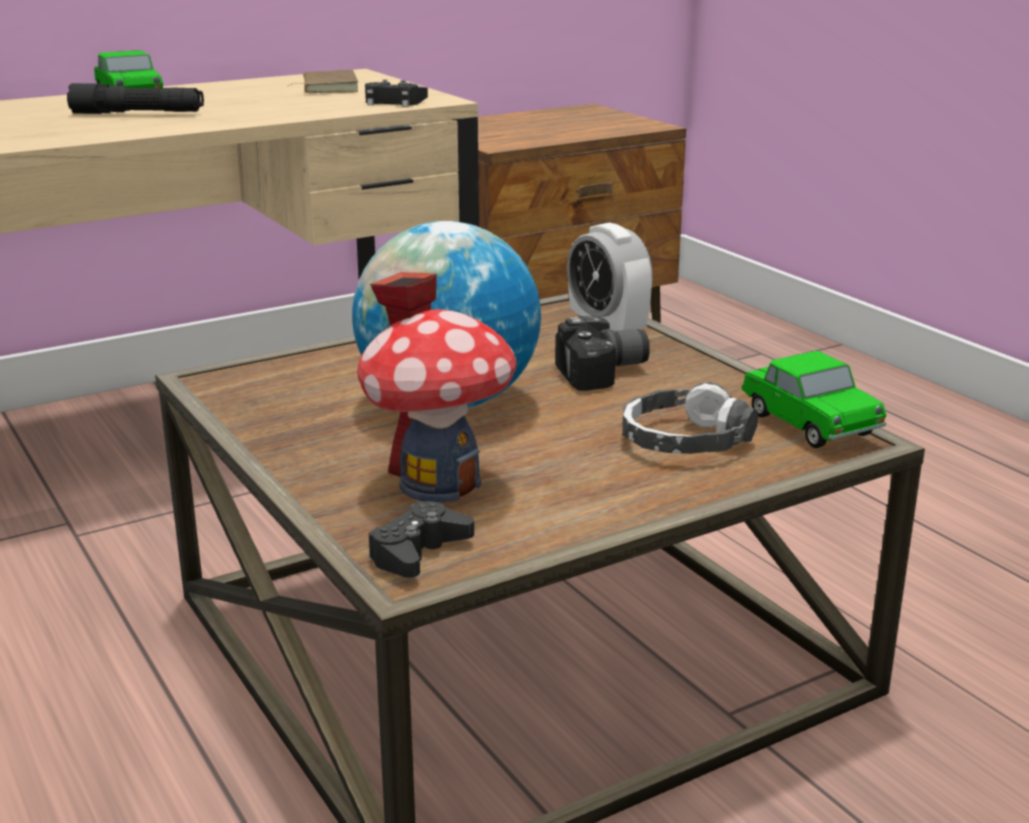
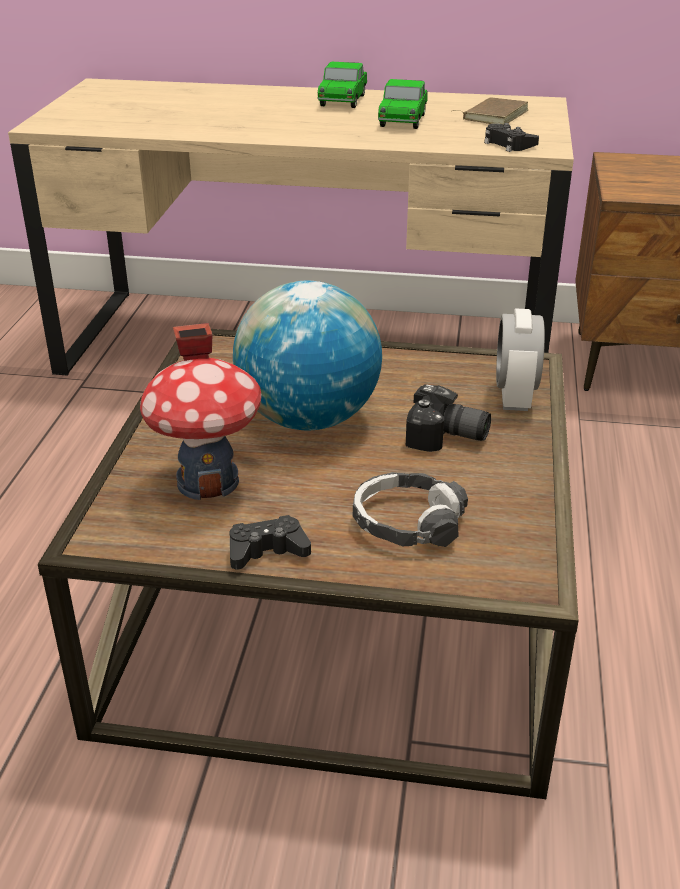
camera: 40 degrees right, 10 degrees up
black flashlight [67,83,204,114] -> none
black game controller [369,501,474,578] -> black game controller moved to [229,515,311,569]
toy car [742,351,886,448] -> toy car moved to [378,79,428,129]

